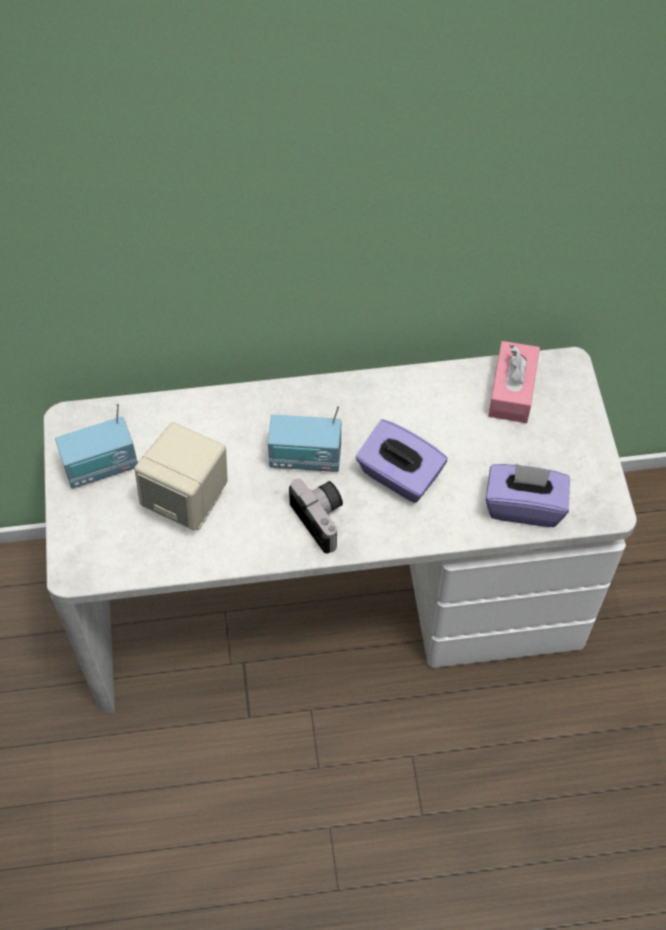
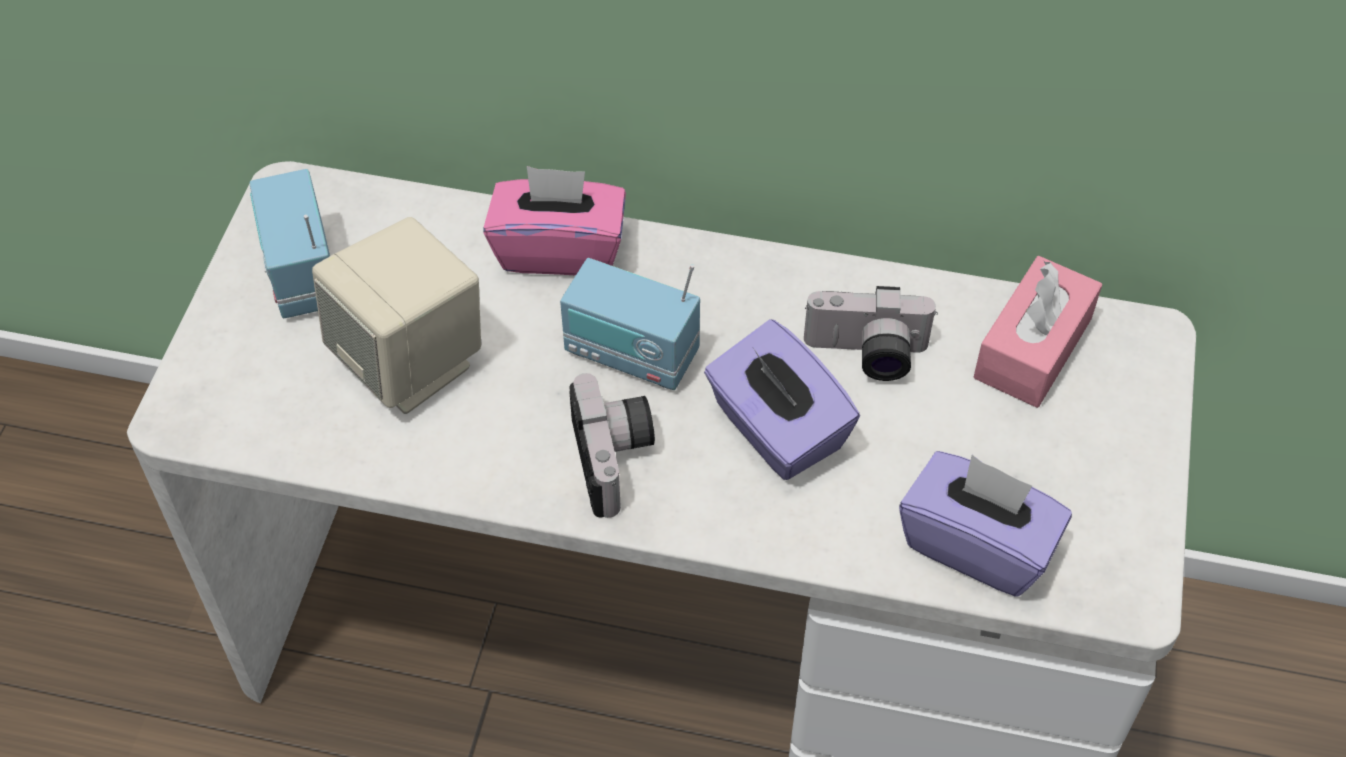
camera: 20 degrees right, 5 degrees down
radio [55,402,138,489] -> radio turned 75 degrees clockwise [250,169,330,318]
none -> pink tissue box [483,166,626,275]
none -> camera [804,286,938,381]

